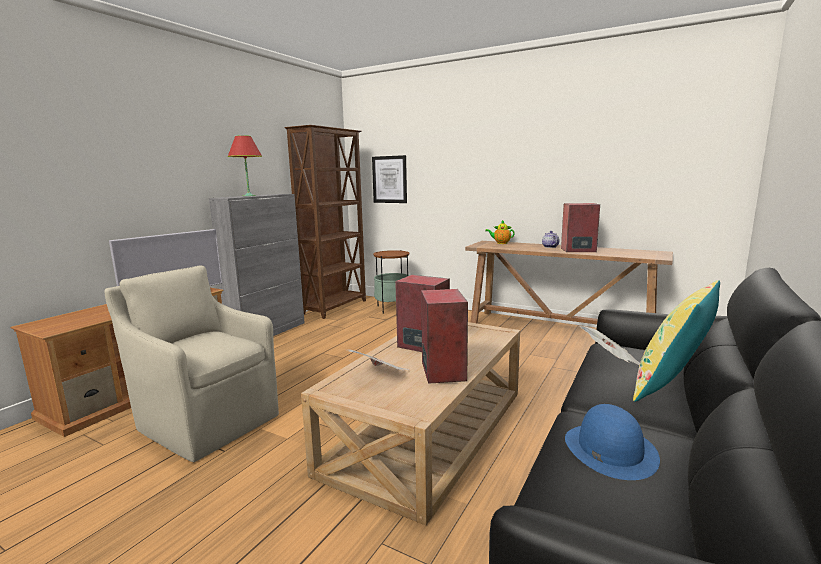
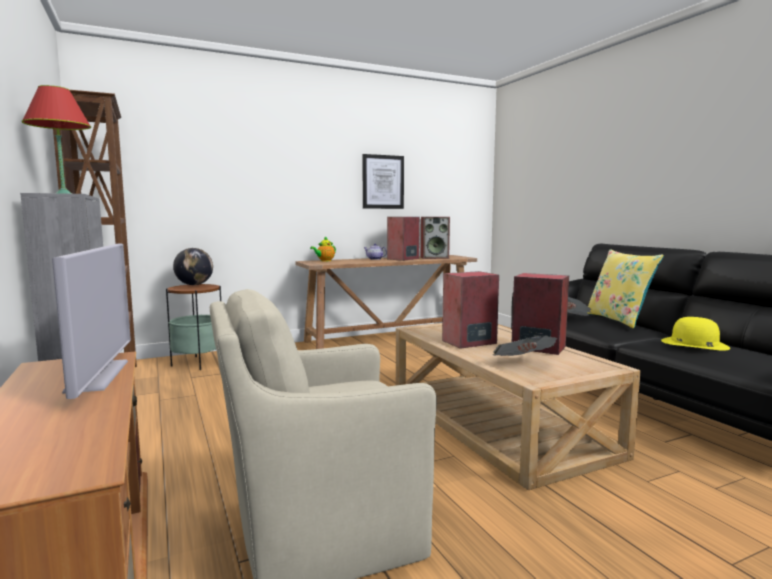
camera: 55 degrees left, 5 degrees down
picture [372,155,407,203] -> picture moved to [362,154,404,209]
blue hat [565,404,660,480] -> yellow hat [661,317,730,351]
none -> globe [173,248,213,285]
none -> speaker [421,217,450,259]

